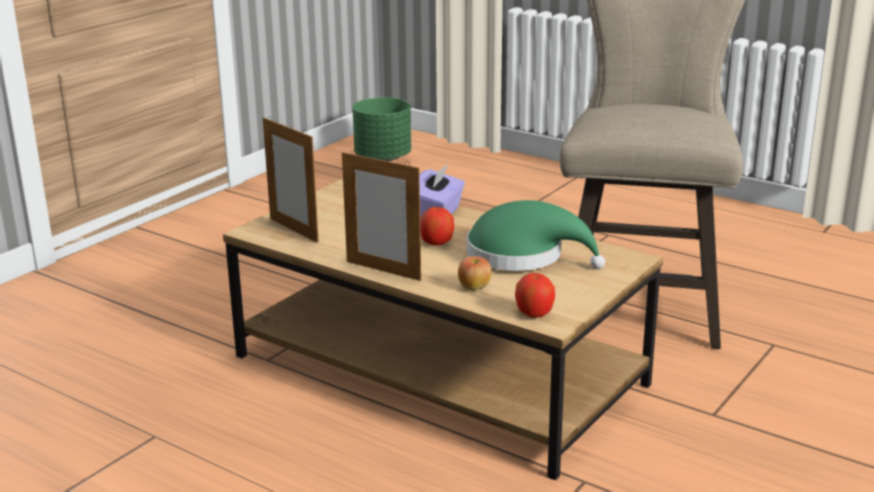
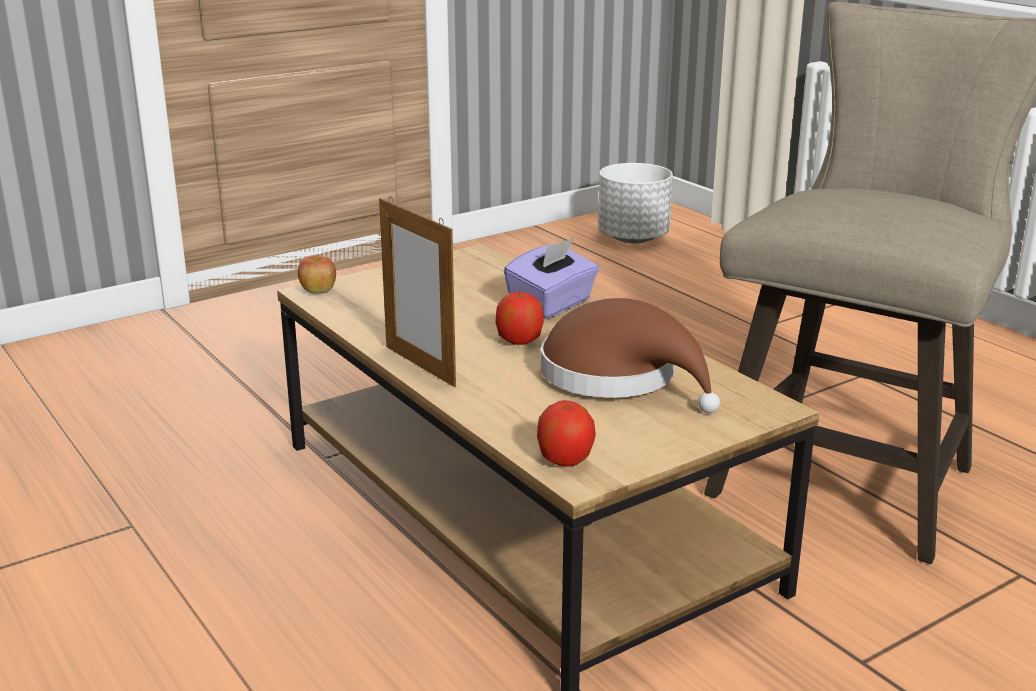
camera: 20 degrees right, 0 degrees up
picture frame [263,116,319,243] -> none
green planter [352,97,412,161] -> white planter [598,163,673,244]
apple [458,256,491,291] -> apple moved to [298,255,336,294]
green hat [467,200,605,271] -> brown hat [541,298,720,413]

